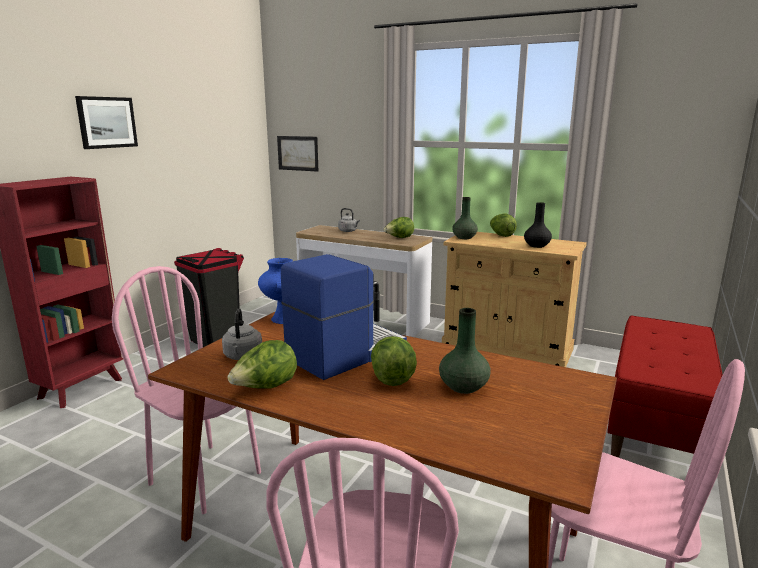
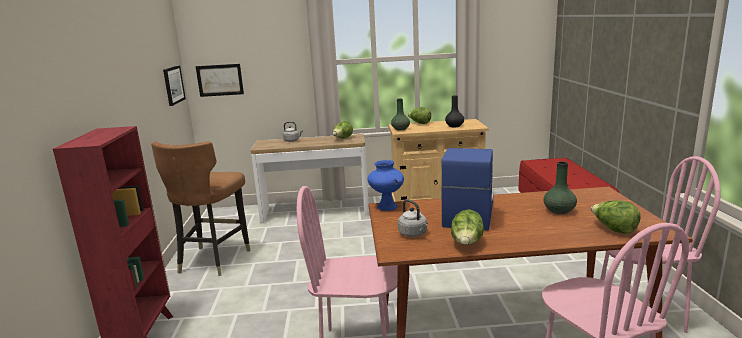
camera: 30 degrees left, 0 degrees up
picture [75,96,138,149] -> picture moved to [163,65,186,106]
black trash can [174,248,244,347] -> brown chair [151,141,250,276]
lettuce [371,336,417,386] -> lettuce moved to [591,200,641,234]

